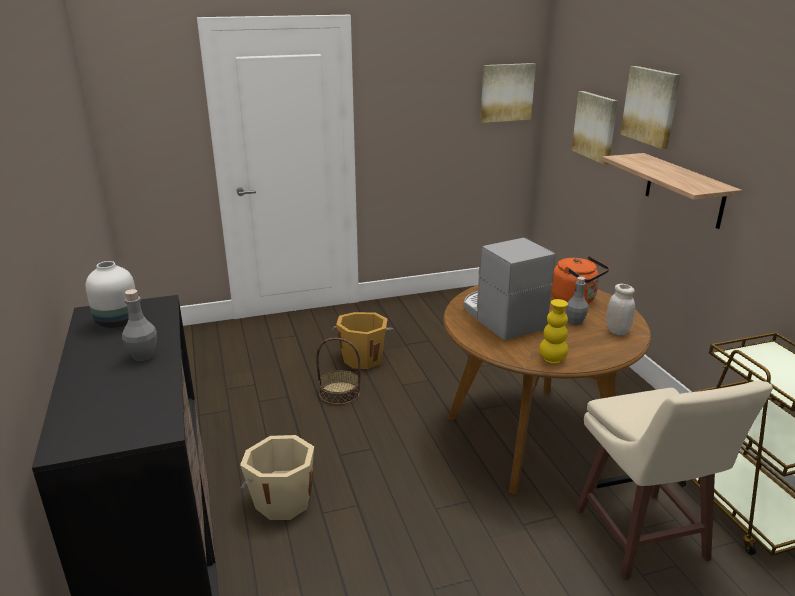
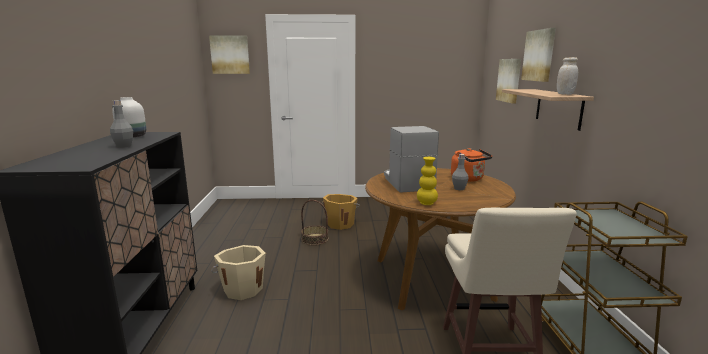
camera: 15 degrees right, 10 degrees down
picture [480,63,536,123] -> picture moved to [209,35,250,74]
white jar [606,284,635,335] -> white jar moved to [557,57,578,95]

